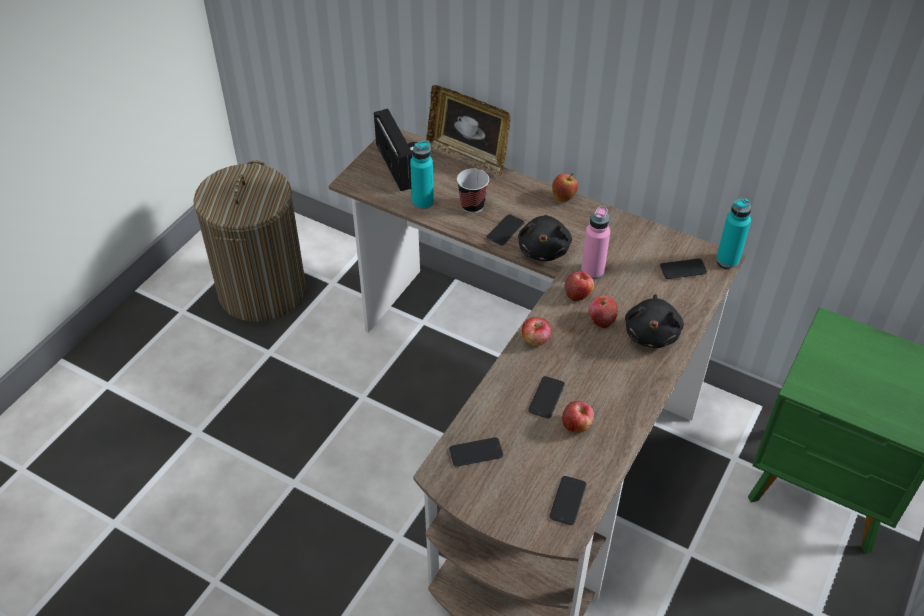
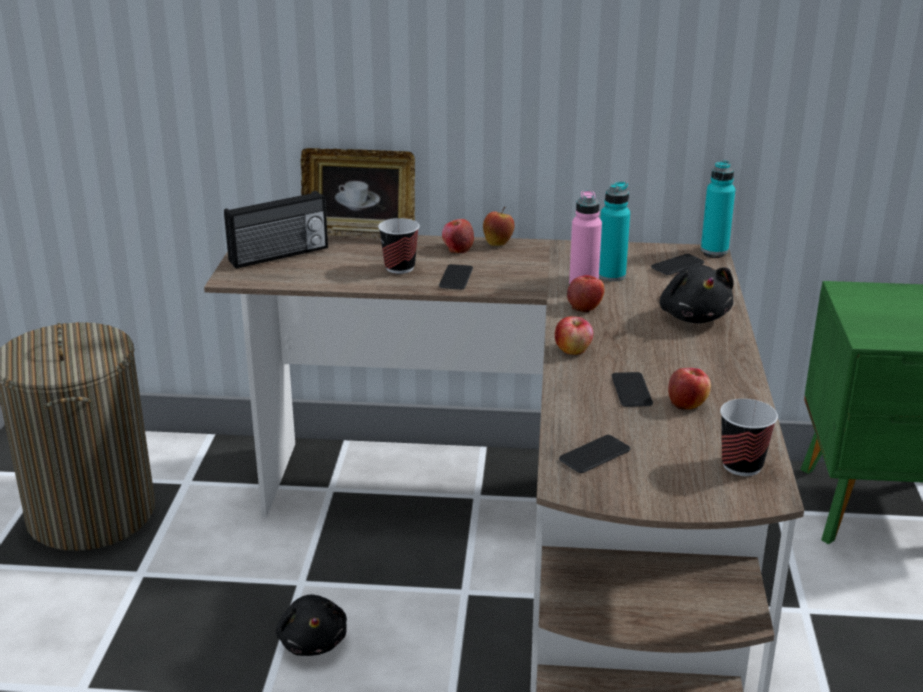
camera: 25 degrees left, 20 degrees down
radio [374,109,412,191] -> radio turned 105 degrees clockwise [224,191,328,269]
turquoise bottle [410,140,434,209] -> turquoise bottle moved to [599,181,630,281]
black plush toy [518,215,572,261] -> black plush toy moved to [276,595,347,656]
phone [549,476,587,525] -> cup [720,399,778,476]
apple [589,296,618,328] -> apple moved to [442,219,474,253]

